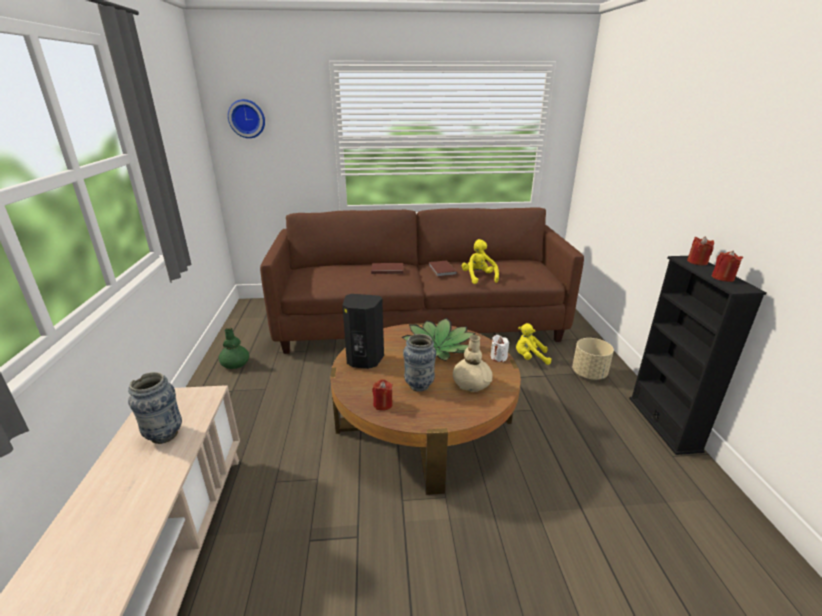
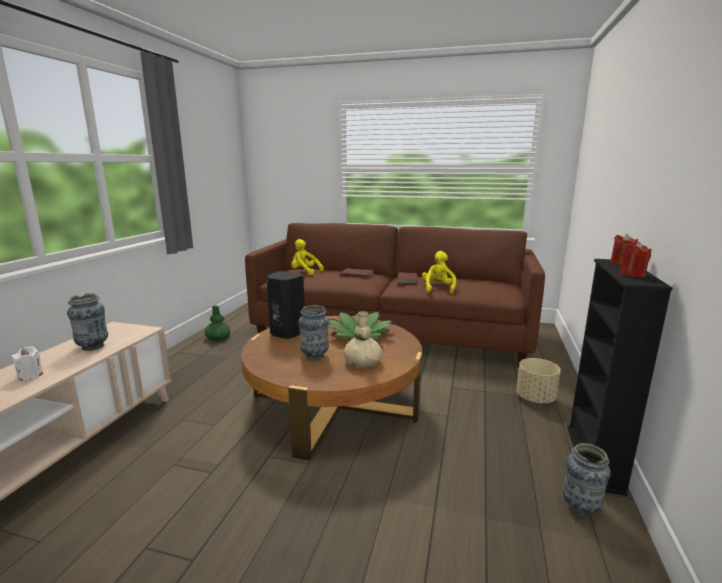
camera: 20 degrees right, 10 degrees down
wall clock [228,99,265,138] -> none
red candle [372,379,393,411] -> none
white candle [490,335,509,362] -> white candle moved to [12,346,43,381]
yellow plush toy [516,323,551,365] -> yellow plush toy moved to [291,239,324,275]
none -> vase [563,443,611,516]

